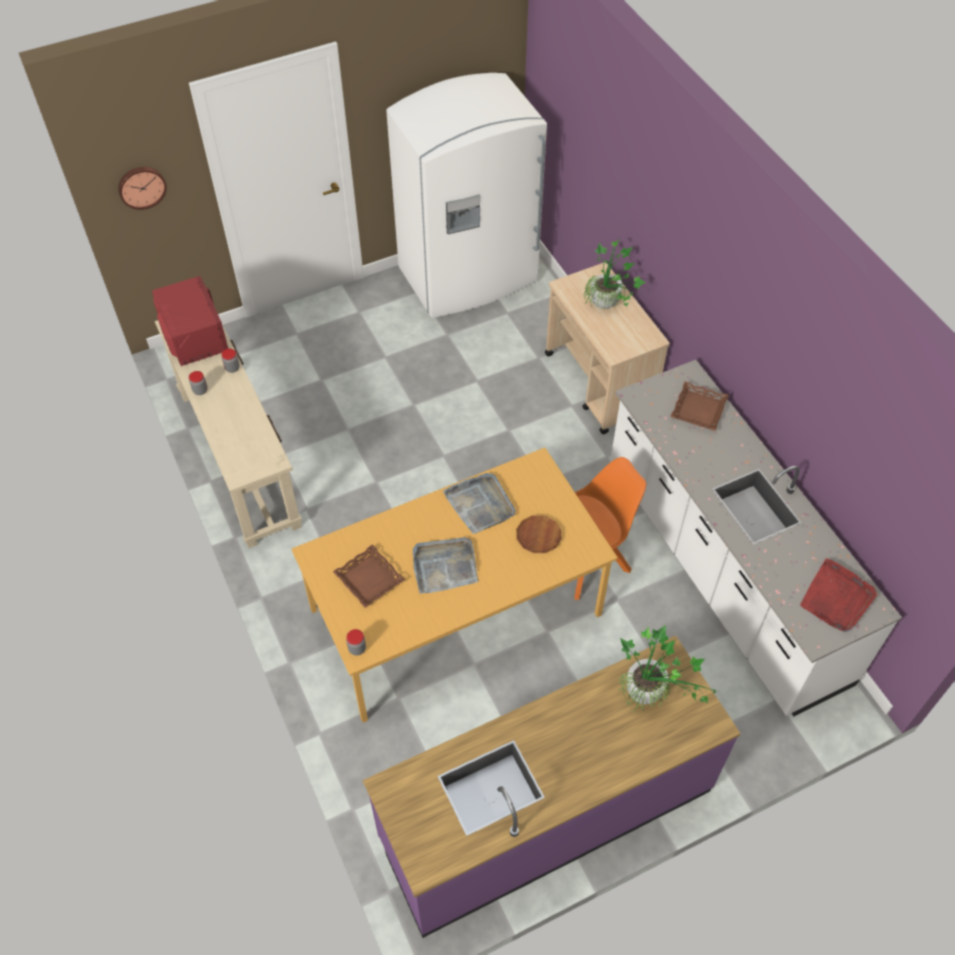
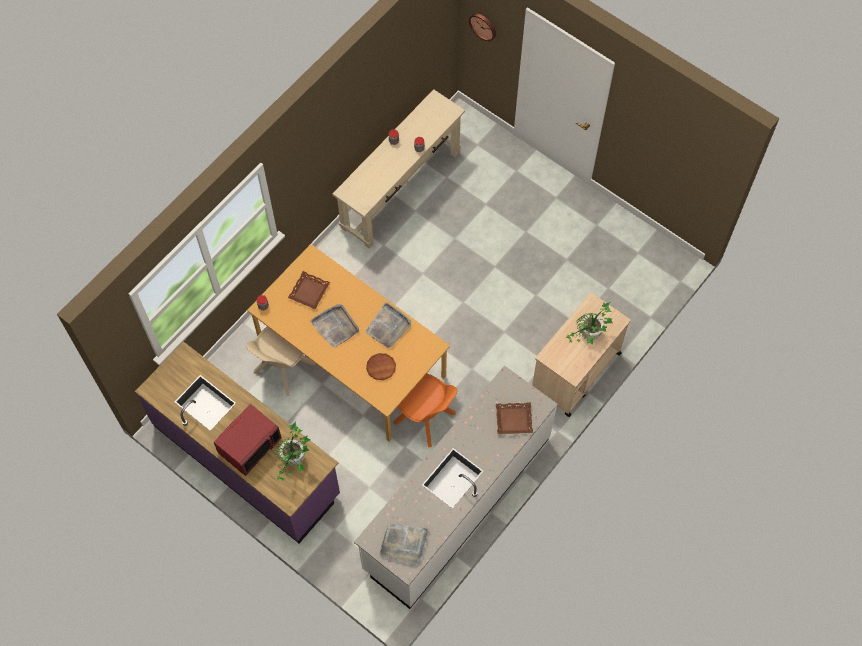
camera: 65 degrees right, 10 degrees up
red microwave [152,276,228,366] -> red microwave moved to [214,404,282,476]
white fridge [386,73,547,318] -> none
red tray [800,558,877,632] -> grey tray [380,524,429,565]
none -> beige chair [246,327,315,396]

